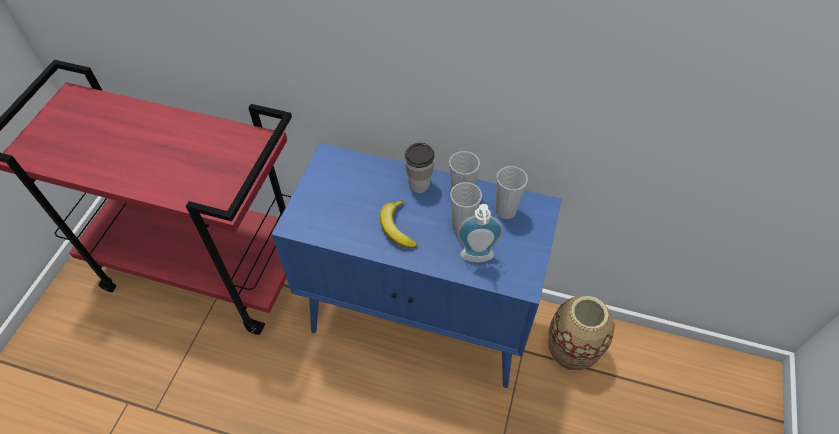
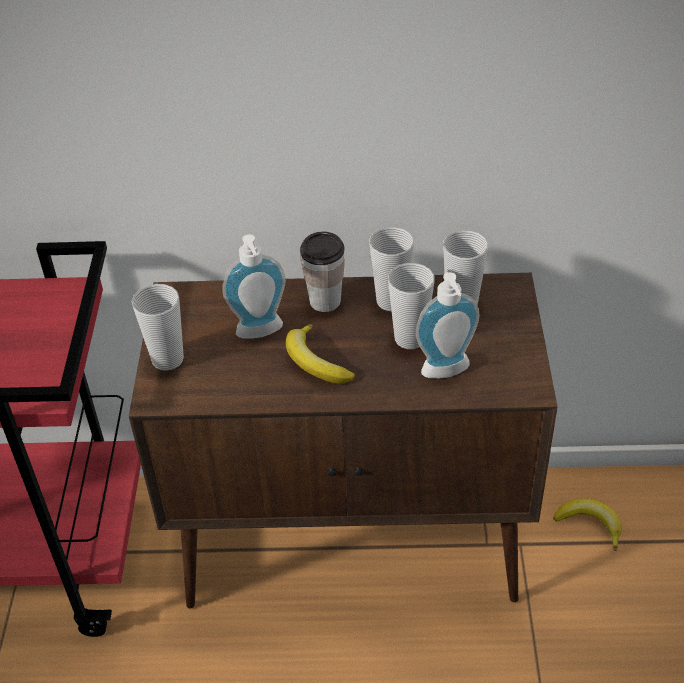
camera: 15 degrees left, 10 degrees down
blue cabinet [272,143,562,388] -> brown cabinet [129,273,557,608]
vase [548,295,615,371] -> banana [553,499,622,551]
none -> cup [132,284,184,371]
none -> soap dispenser [222,234,286,338]

